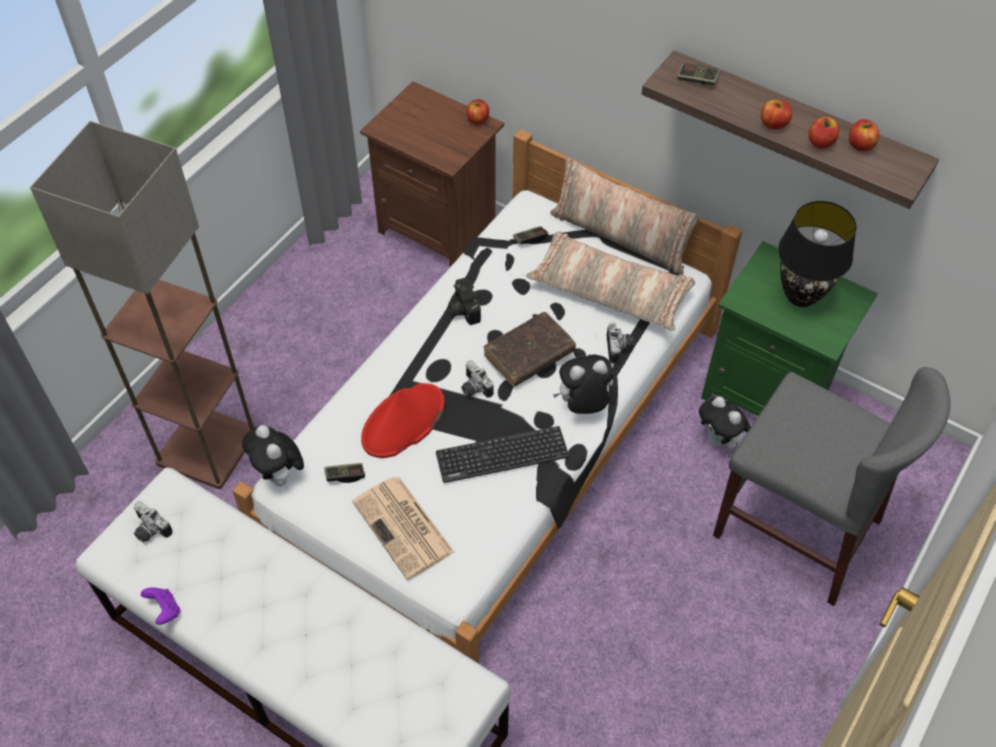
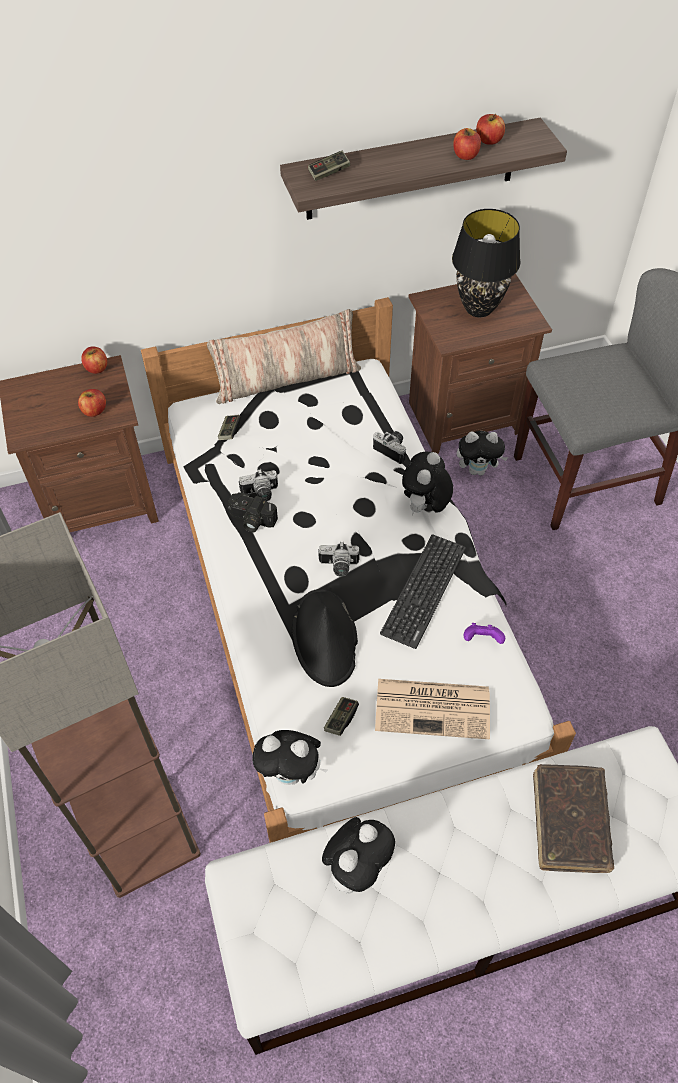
camera: 50 degrees left, 0 degrees up
camera [134,501,172,543] -> camera moved to [239,469,278,502]
purple game controller [141,588,180,625] -> purple game controller moved to [464,623,505,644]
red hat [361,383,444,458] -> black hat [292,589,358,687]
brown book [484,312,576,387] -> brown book moved to [533,764,614,873]
pillow [526,231,695,331] -> none
green nightstand [701,241,878,416] -> brown nightstand [409,273,552,454]
apple [761,99,792,129] -> apple moved to [78,389,106,417]
none -> plush toy [322,817,395,894]

